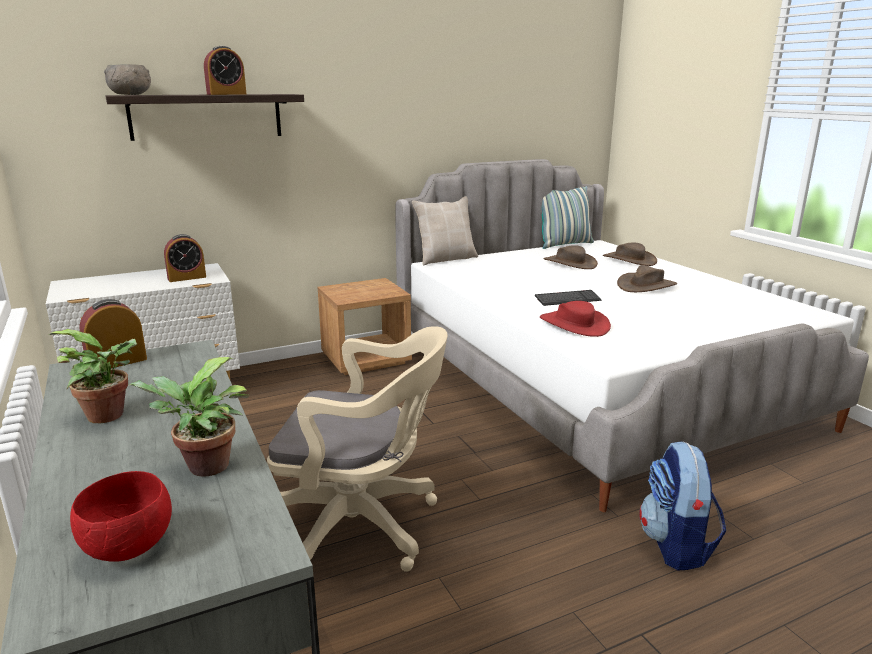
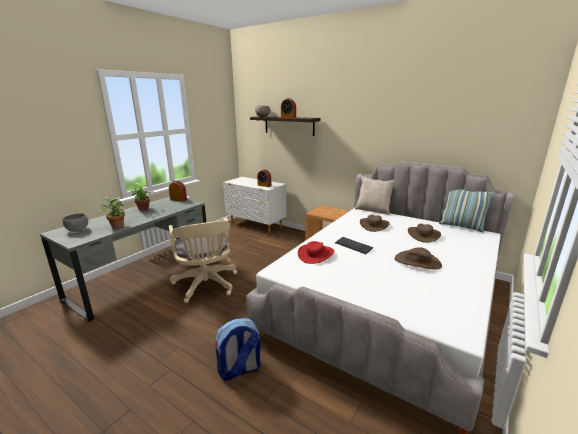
camera: 60 degrees right, 0 degrees up
red bowl [70,471,172,562] -> grey bowl [62,213,88,232]
brown hat [603,242,657,266] -> brown hat moved to [360,215,389,232]

